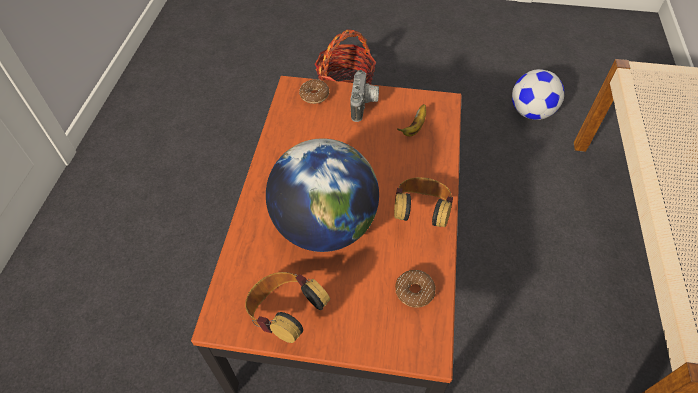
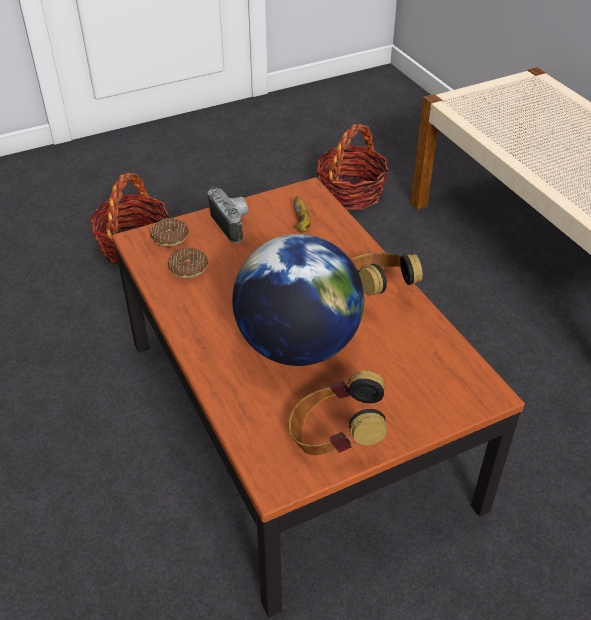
camera: 35 degrees left, 10 degrees down
donut [395,270,436,308] -> donut moved to [168,248,208,278]
football [512,69,564,120] -> basket [316,124,389,210]

